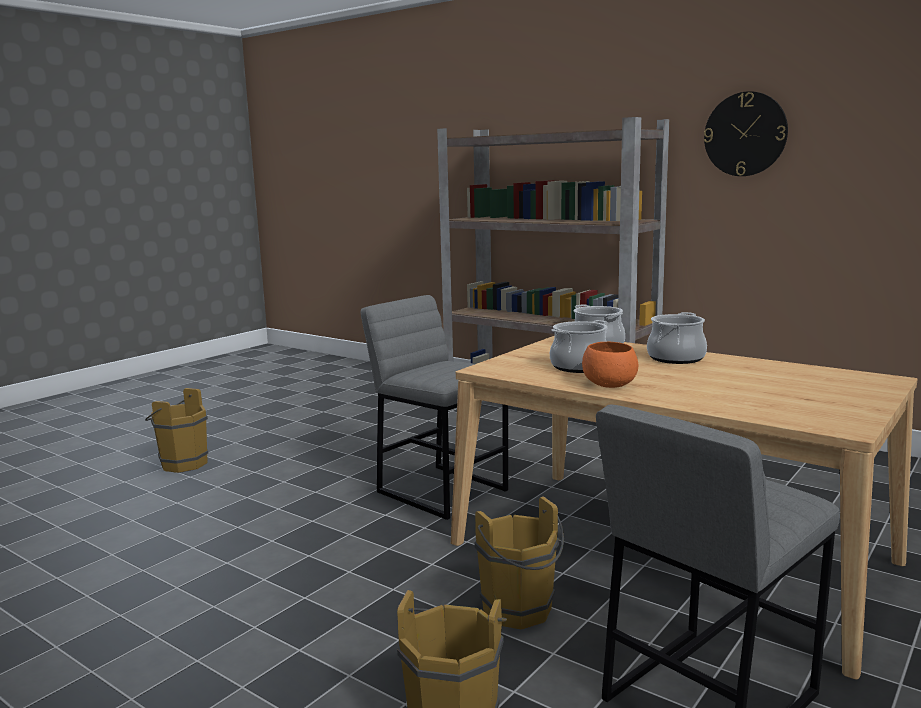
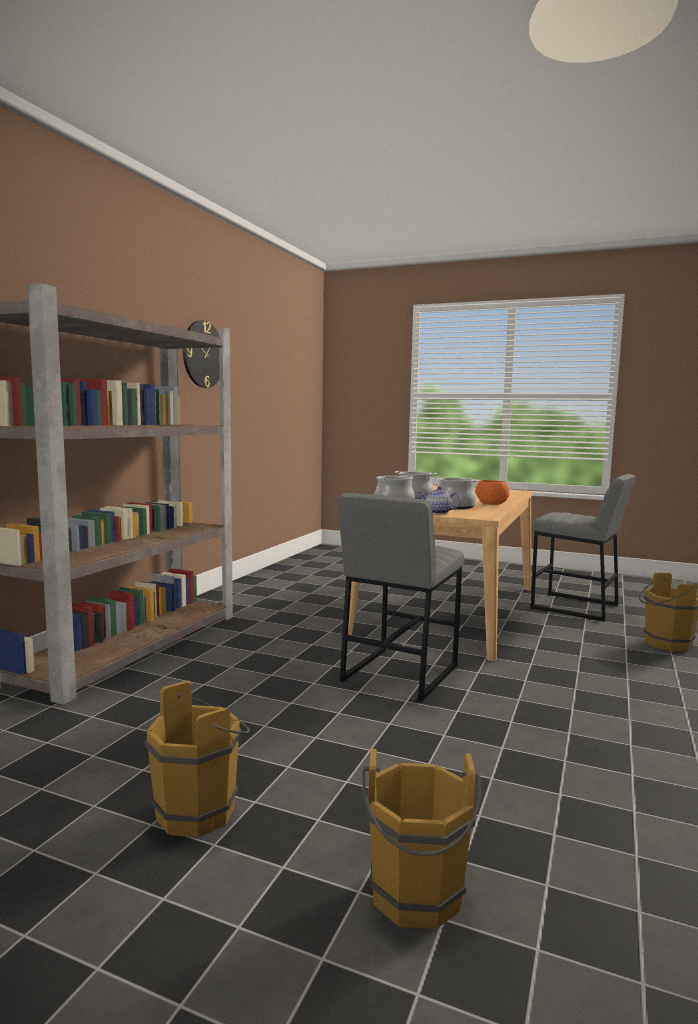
camera: 105 degrees left, 5 degrees down
brown bucket [474,496,564,629] -> brown bucket moved to [145,681,250,837]
none -> teapot [418,486,461,514]

